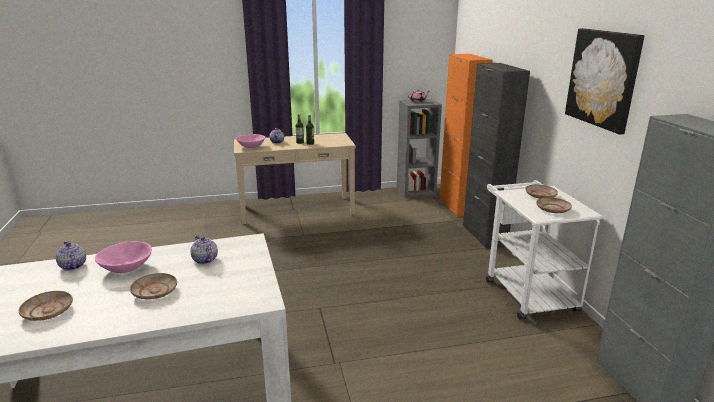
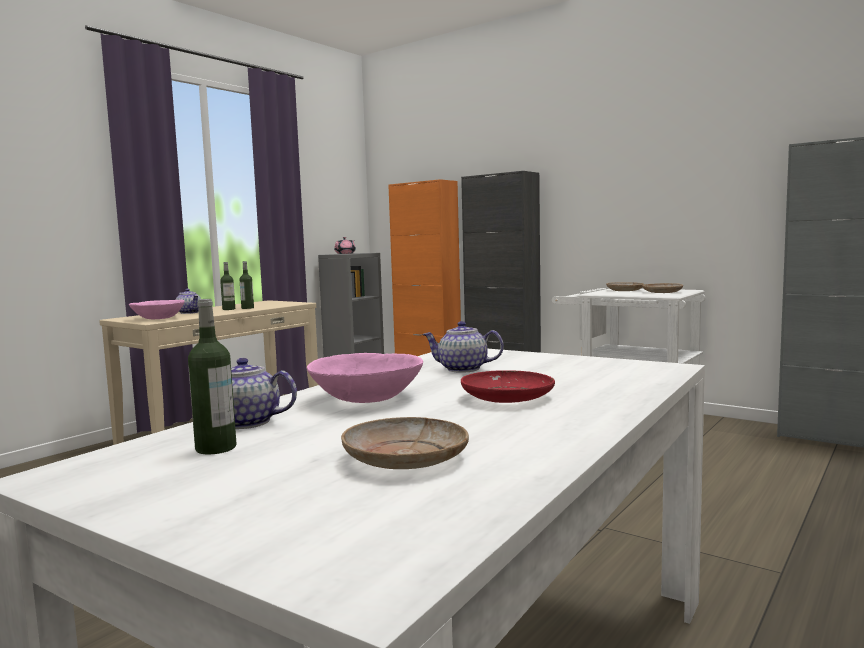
camera: 40 degrees left, 15 degrees down
beige plate [130,273,177,300] -> red plate [461,370,555,403]
picture [565,28,644,135] -> none
none -> bottle [188,299,237,455]

